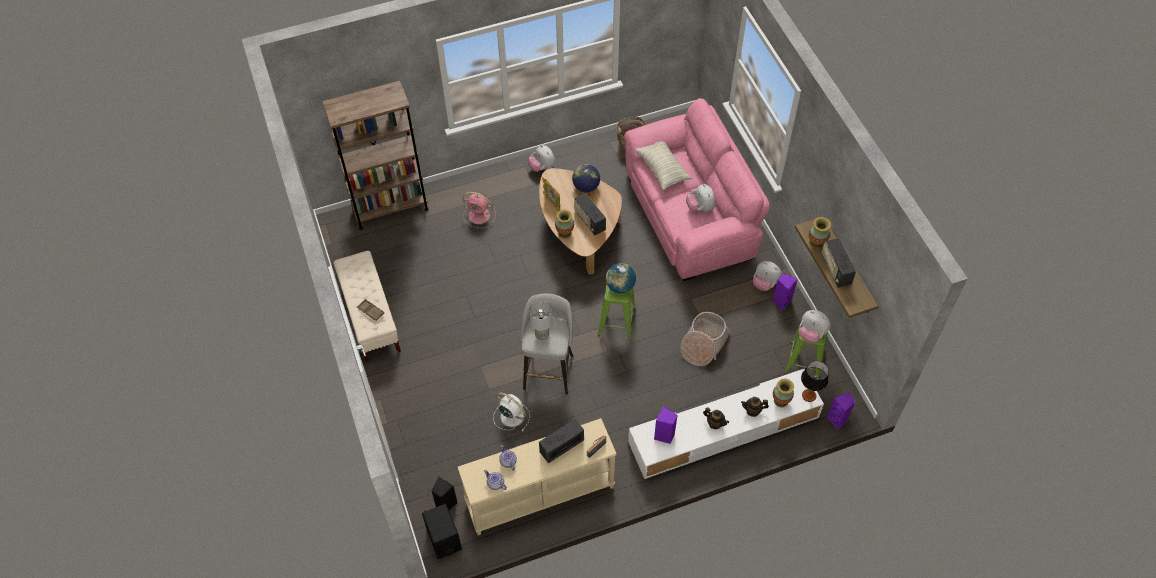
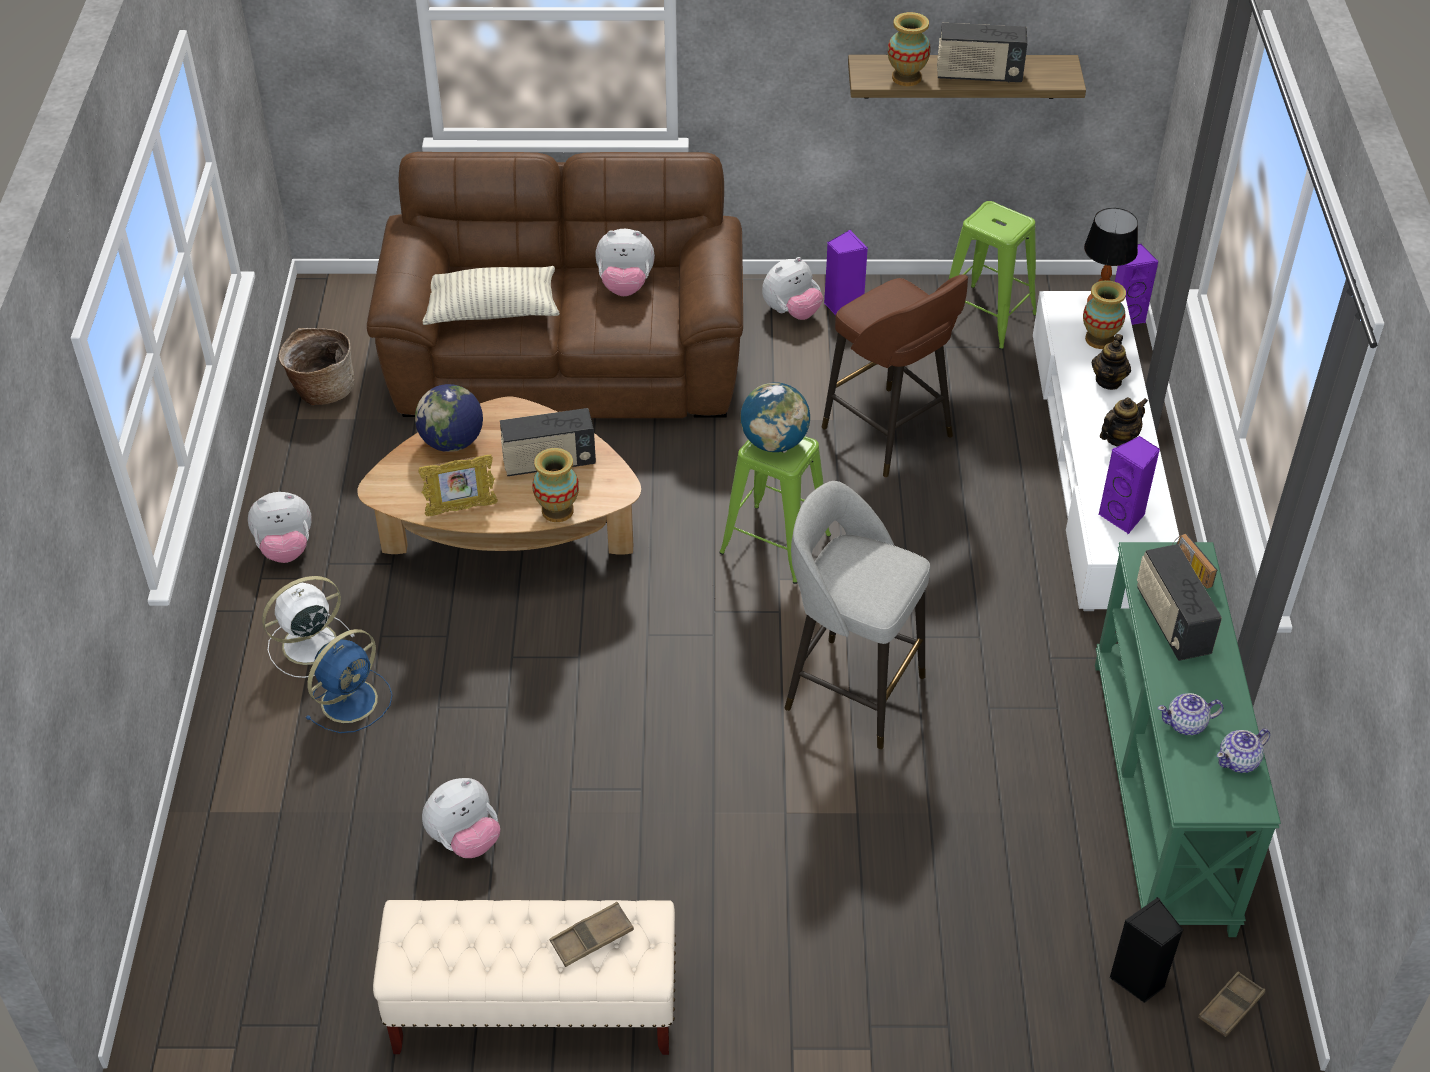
camera: 70 degrees left, 10 degrees down
brown bookcase [322,81,429,230] -> none
black speaker [422,504,462,559] -> brown tray [1198,971,1266,1037]
beige console table [458,418,617,535] -> green console table [1095,542,1281,937]
pink fan [463,192,496,228] -> blue fan [306,629,392,733]
white fan [493,392,530,431] -> white fan moved to [262,576,355,678]
grey table lamp [529,300,553,340] -> none
pink sofa [624,98,770,281] -> brown sofa [367,152,743,418]
basket [680,312,731,366] -> brown stool [822,274,968,477]
plush toy [799,310,831,343] -> plush toy moved to [422,778,500,858]

